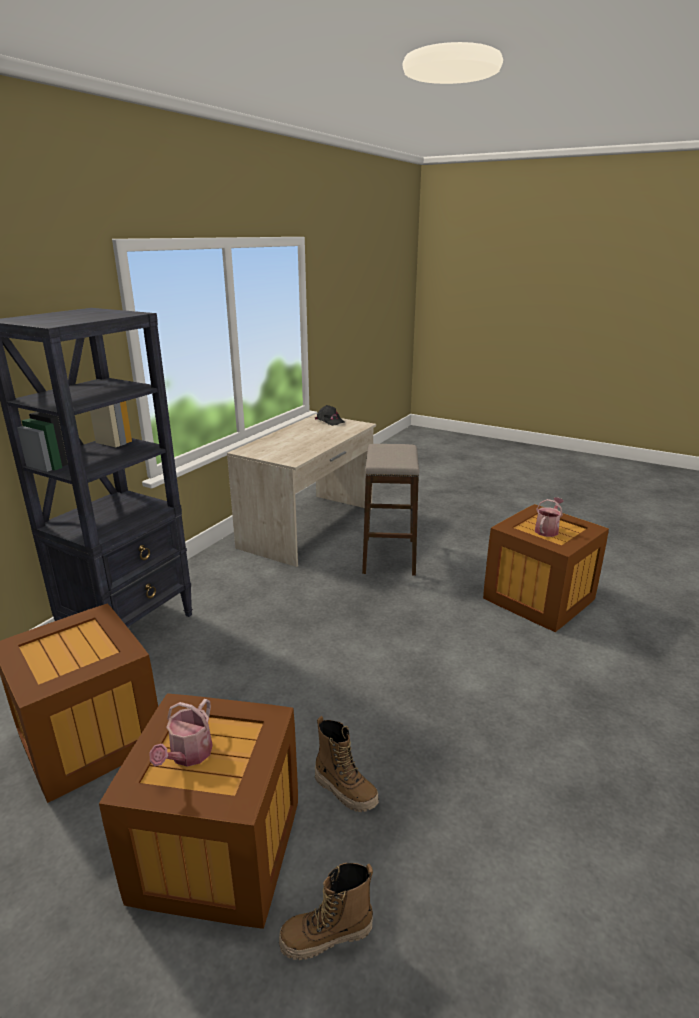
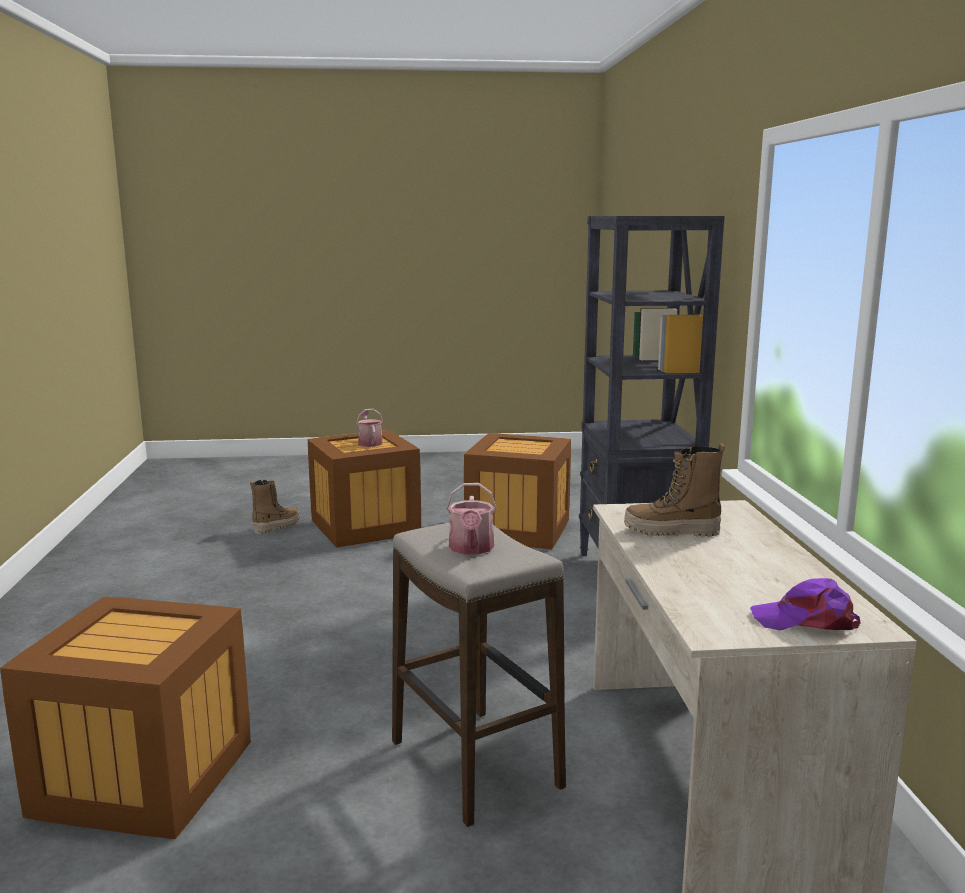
camera: 145 degrees right, 10 degrees down
black cap [315,405,345,426] -> purple cap [750,578,860,631]
boot [315,716,379,812] -> boot moved to [624,443,725,537]
watering can [535,497,564,537] -> watering can moved to [446,483,497,555]

